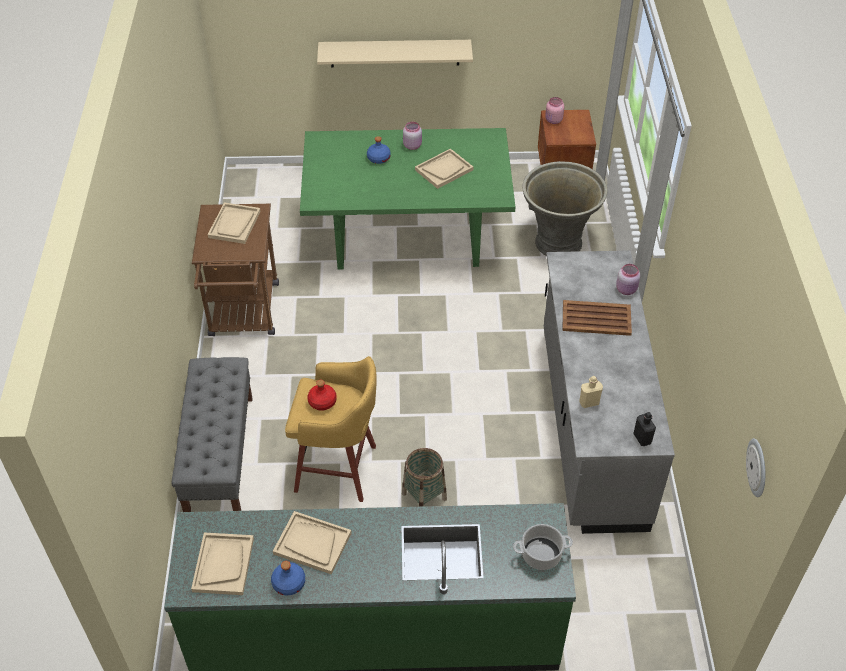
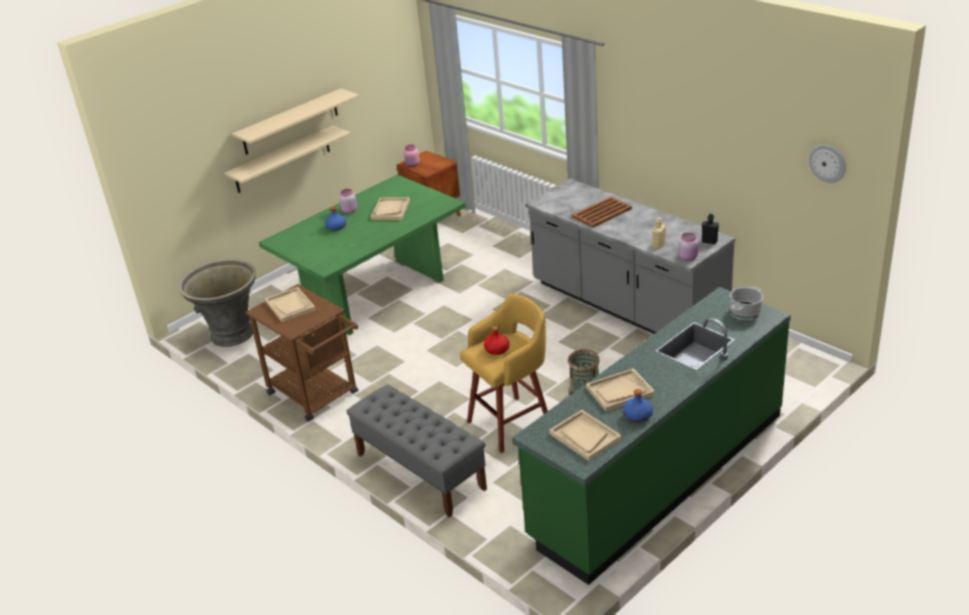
camera: 40 degrees left, 15 degrees down
grey planter [522,161,608,255] -> grey planter moved to [179,259,256,347]
pink jar [616,264,640,295] -> pink jar moved to [679,233,698,261]
none -> beige shelf [232,88,359,155]

